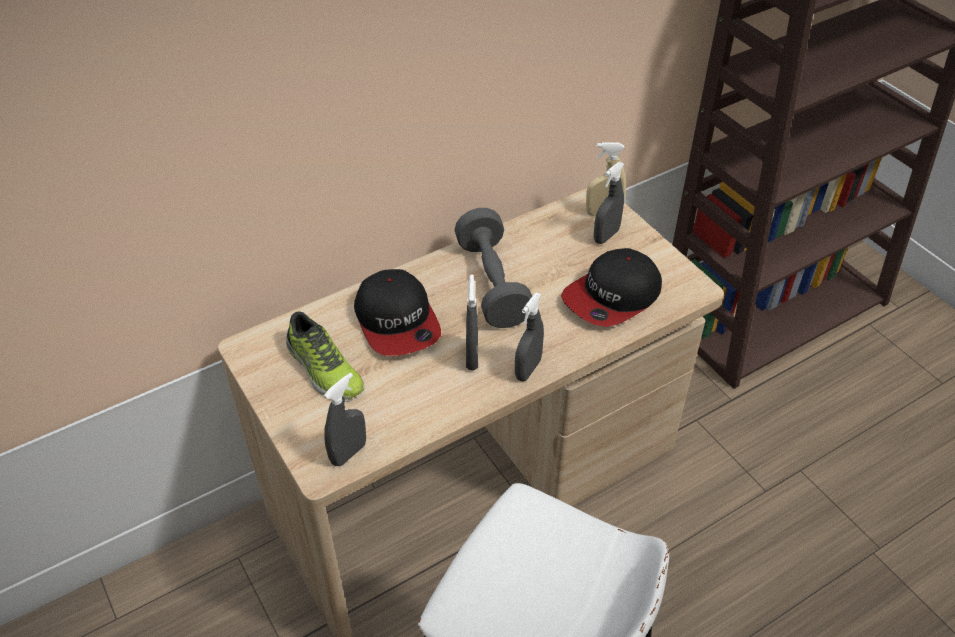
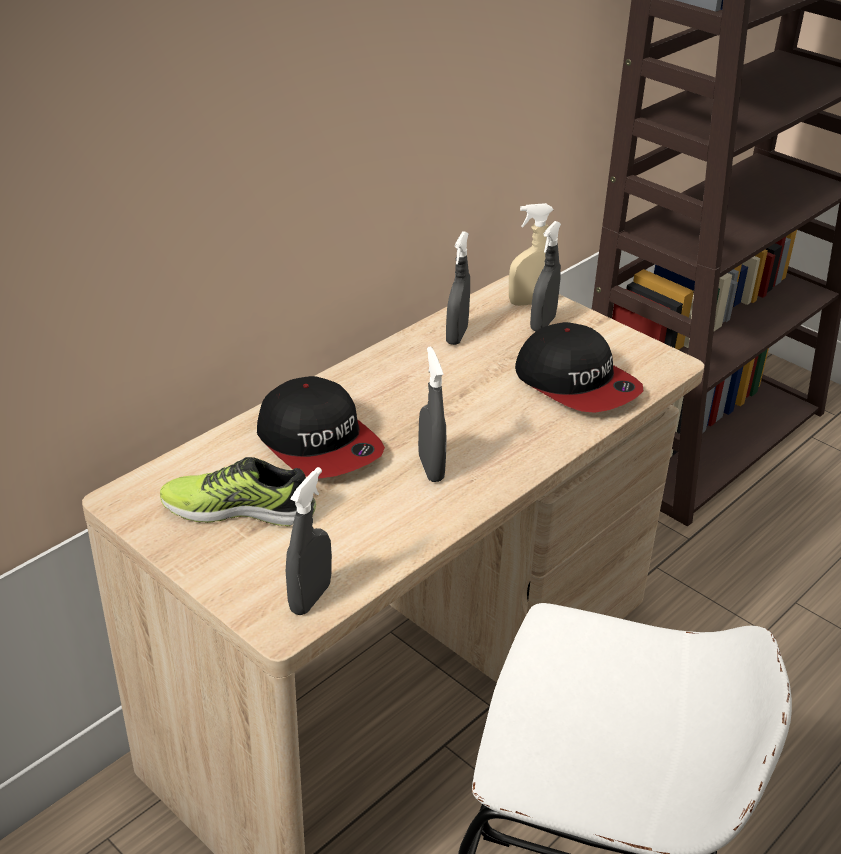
camera: 15 degrees left, 10 degrees down
shoe [286,312,365,400] -> shoe turned 150 degrees clockwise [160,457,316,526]
grey dumbbell [455,208,532,328] -> none
grey spray bottle [515,292,544,381] -> grey spray bottle moved to [446,231,470,345]
cap [561,248,662,327] -> cap turned 75 degrees counterclockwise [515,322,644,413]

